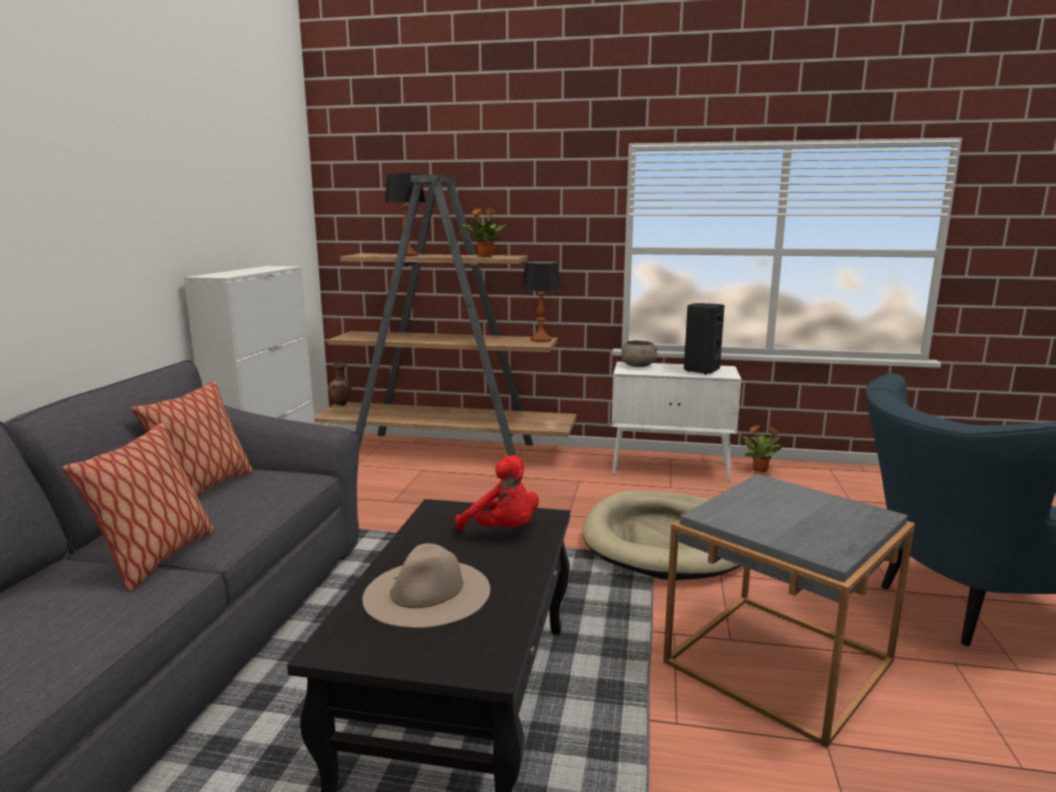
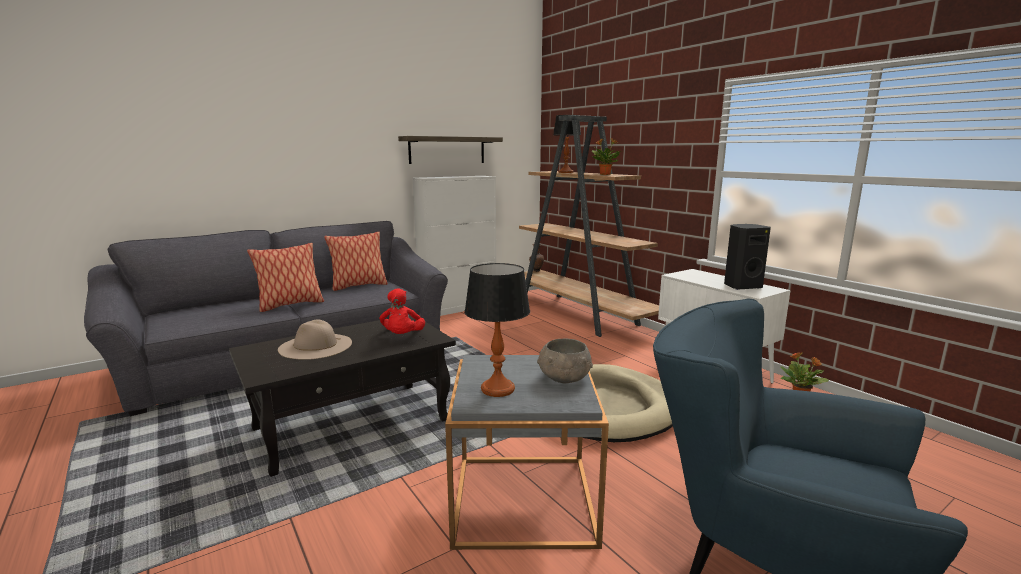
camera: 45 degrees right, 0 degrees up
table lamp [521,261,561,342] -> table lamp moved to [464,263,530,397]
grey bowl [621,340,657,367] -> grey bowl moved to [537,339,593,383]
none -> shelf [398,136,503,164]

